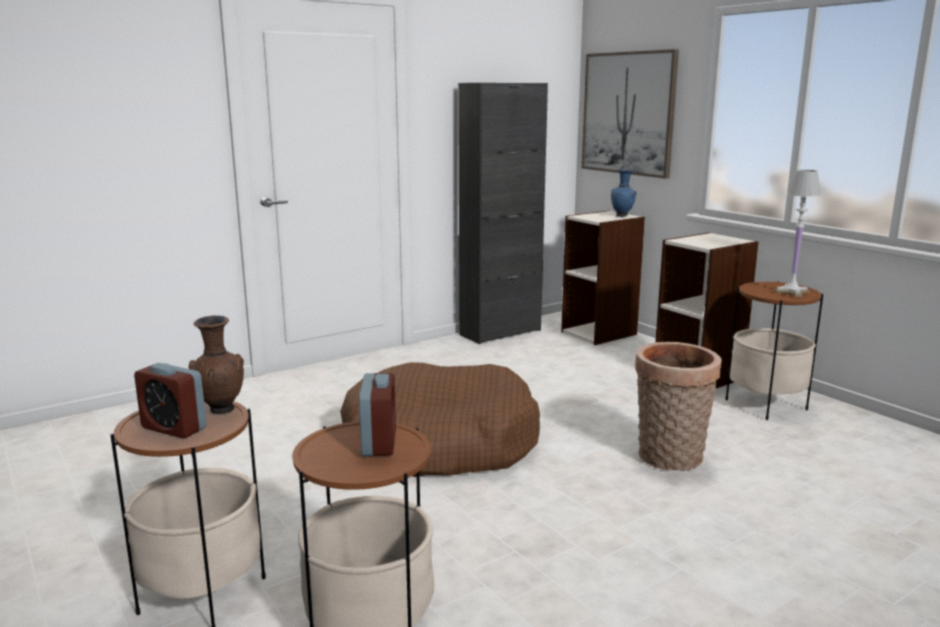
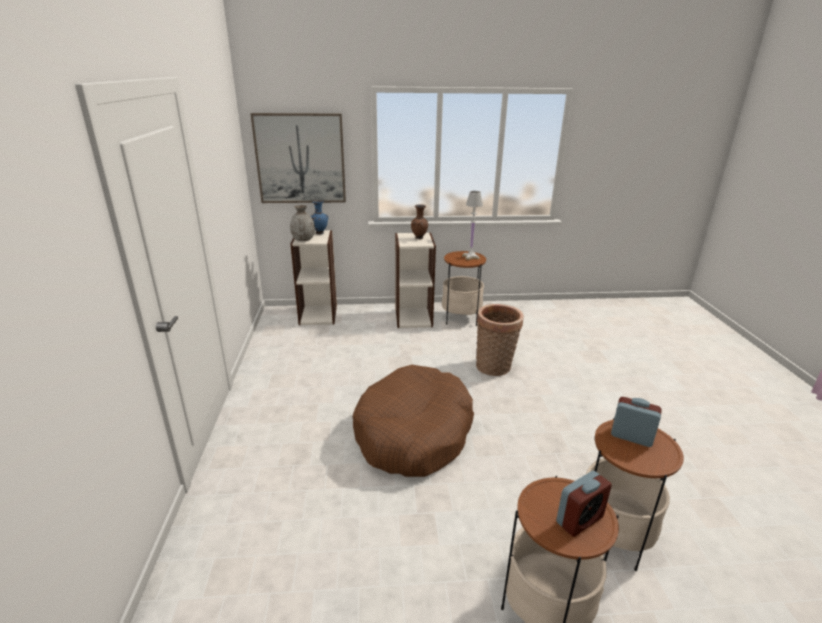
camera: 60 degrees left, 10 degrees up
brown vase [189,315,244,414] -> brown vase moved to [411,204,428,240]
black cabinet [458,83,548,344] -> none
none -> grey vase [290,205,315,241]

